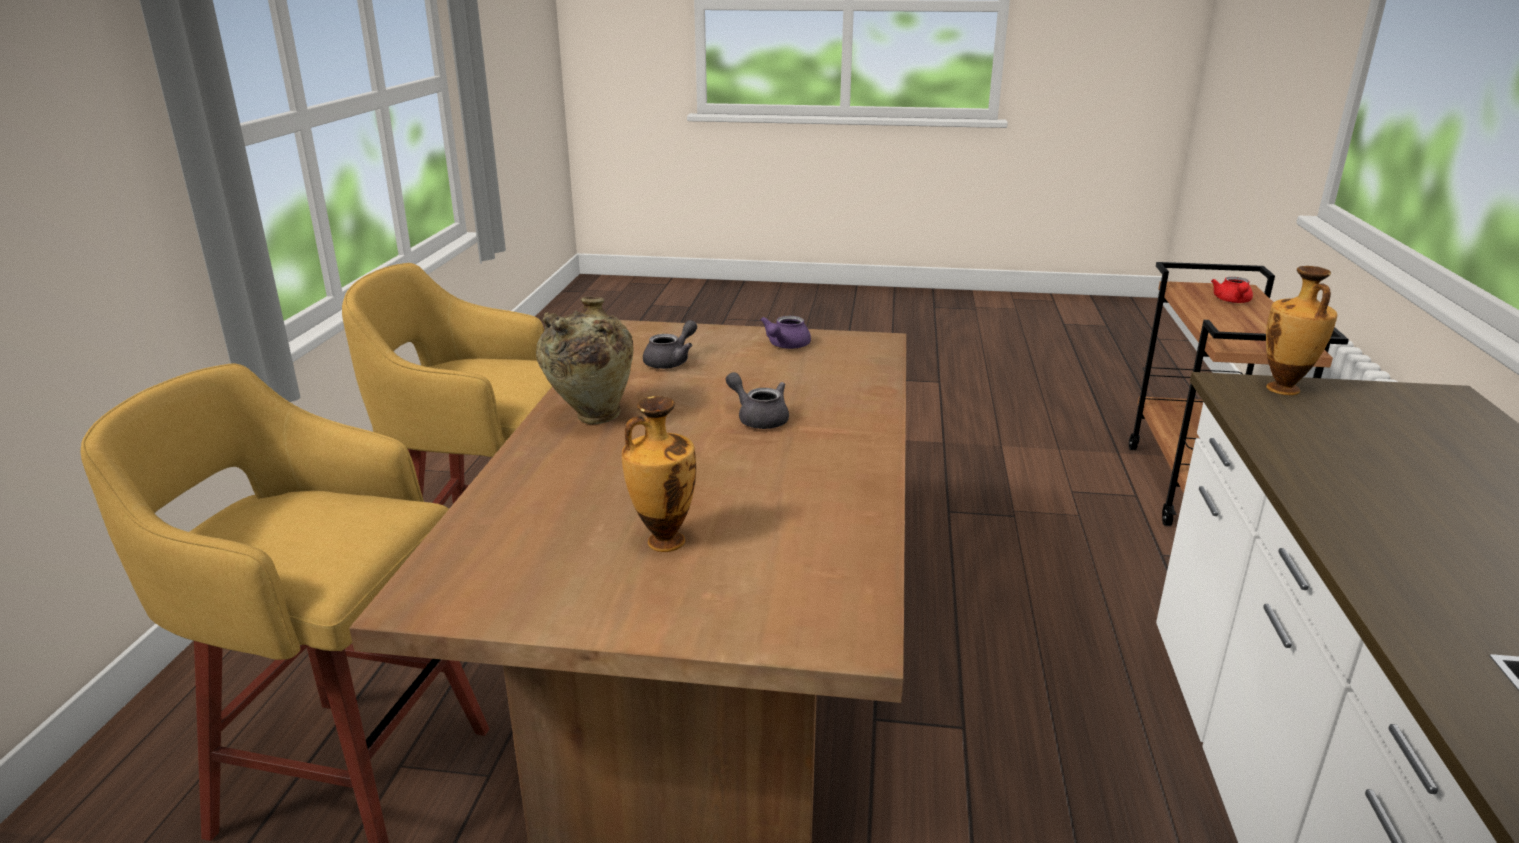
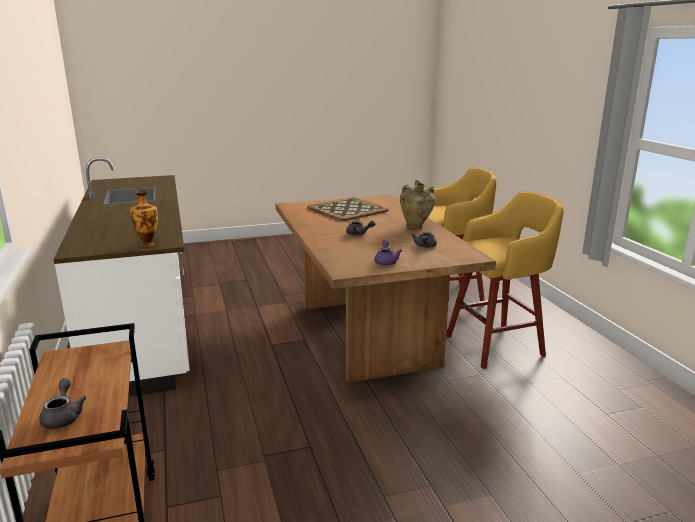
camera: 155 degrees right, 5 degrees down
vase [622,396,696,552] -> tray [307,197,389,221]
red teapot [1211,277,1253,303] -> grey teapot [39,378,86,429]

